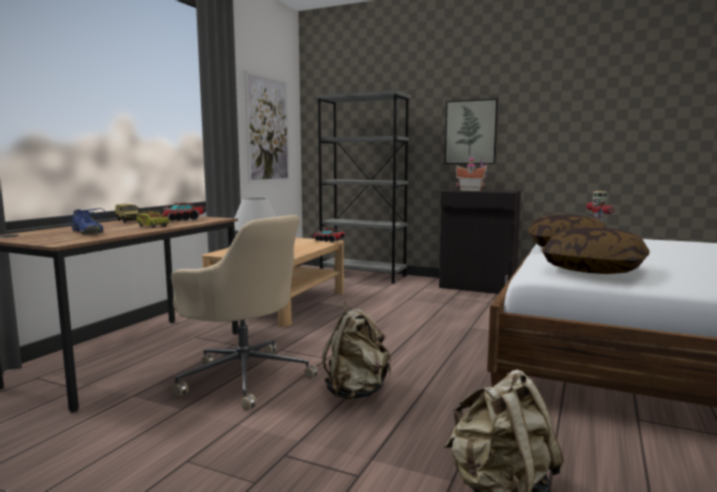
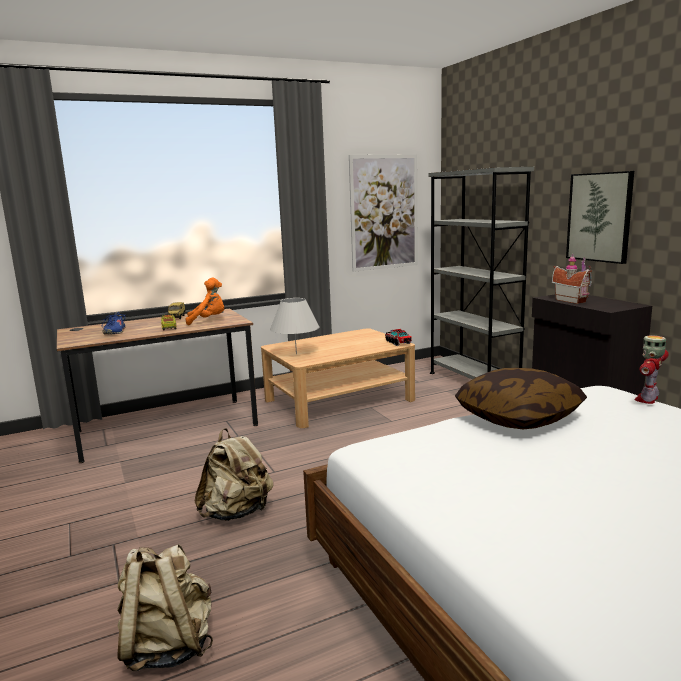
camera: 40 degrees right, 5 degrees up
toy truck [158,203,205,221] -> orange plush toy [185,277,224,325]
beige office chair [171,215,318,411] -> none
pillow [542,227,650,274] -> none

